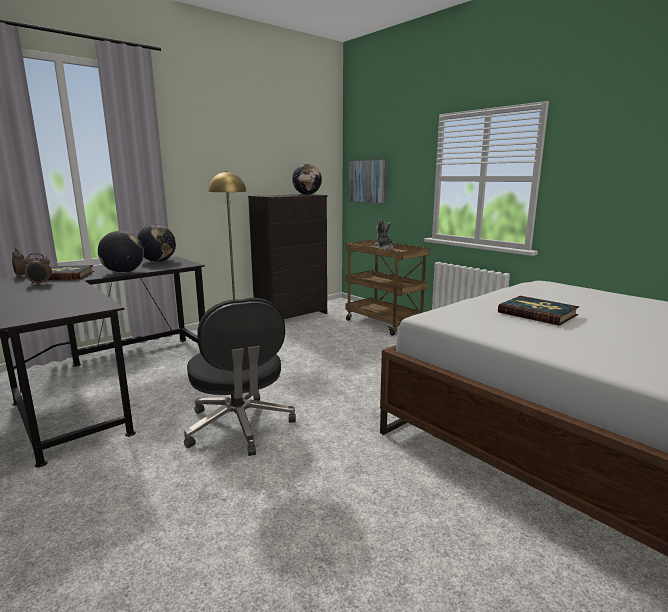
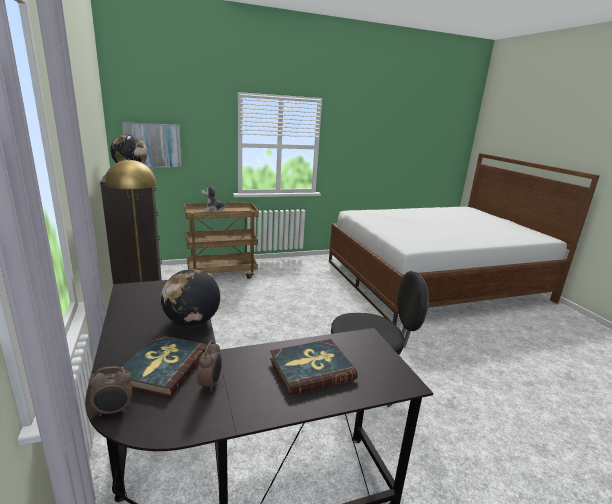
camera: 70 degrees left, 5 degrees up
globe [137,224,176,262] -> none
book [498,296,579,326] -> book moved to [270,339,358,395]

